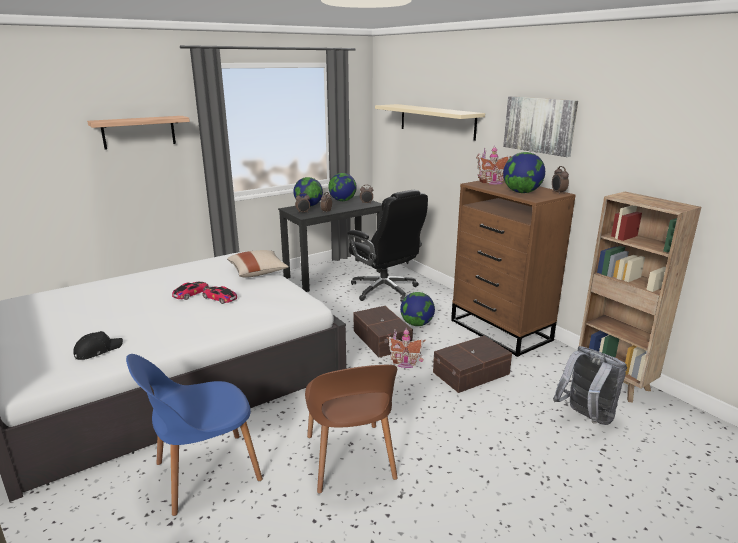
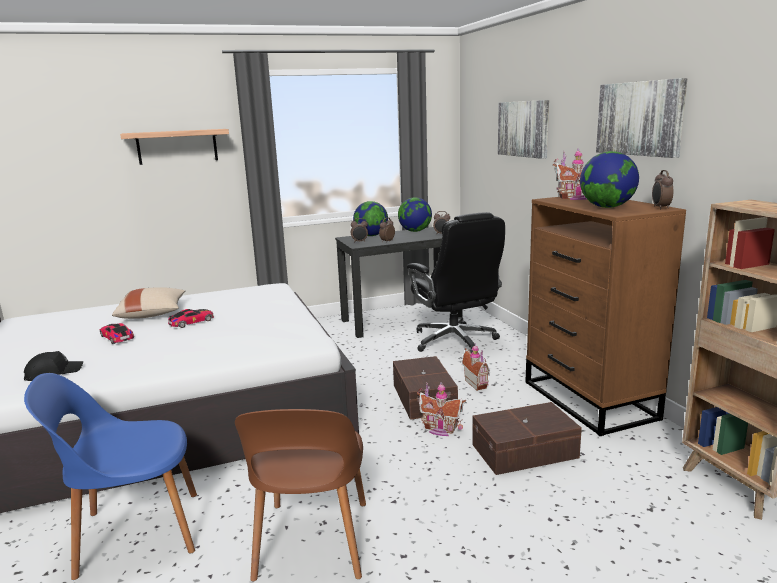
camera: 15 degrees right, 5 degrees down
toy car [203,286,237,304] -> toy car moved to [100,323,134,344]
beige pillow [227,250,289,277] -> beige pillow moved to [112,287,185,319]
beige shelf [375,104,485,141] -> picture [498,100,549,159]
globe [400,292,435,326] -> toy house [462,343,490,391]
grey backpack [553,346,627,425] -> none

